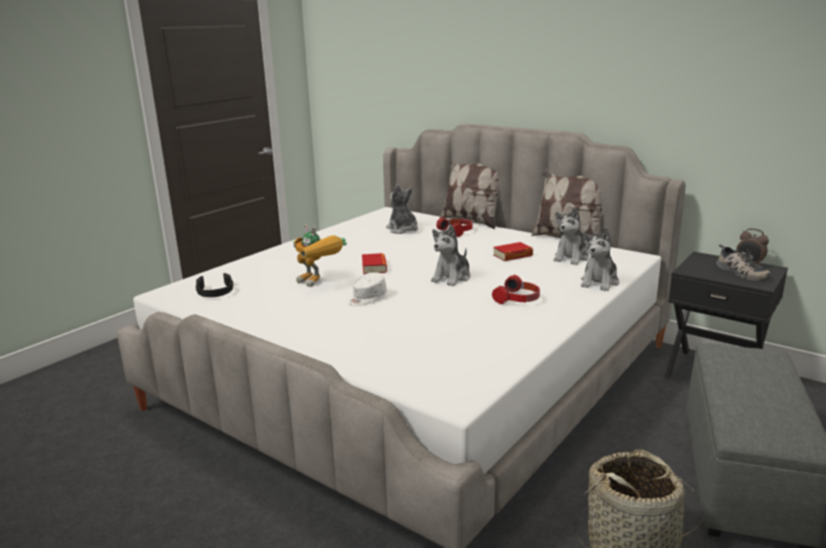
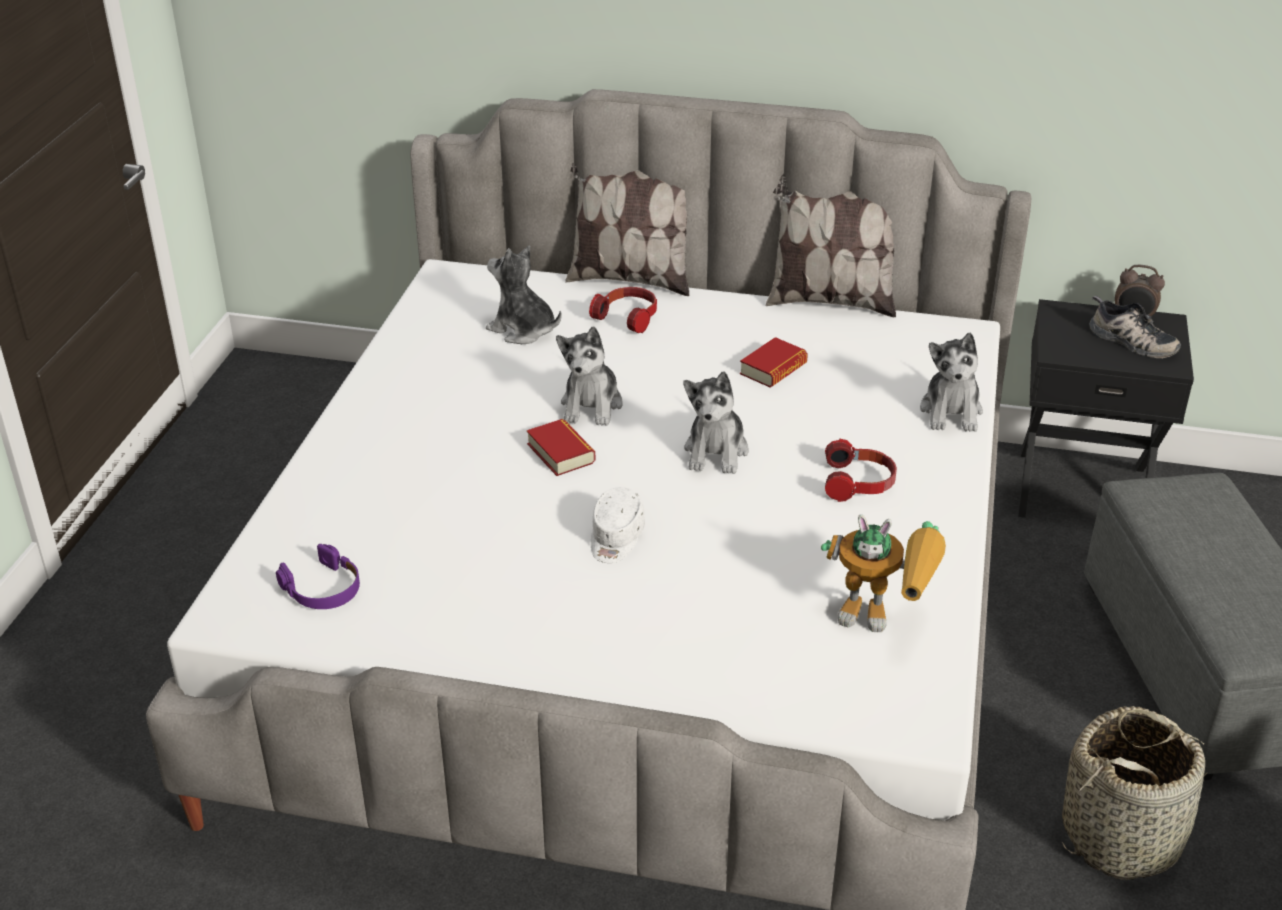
camera: 25 degrees left, 15 degrees up
black headphones [196,273,233,297] -> purple headphones [276,544,360,609]
toy robot [293,224,347,287] -> toy robot moved to [821,514,946,632]
plush toy [553,208,589,265] -> plush toy moved to [556,326,623,426]

